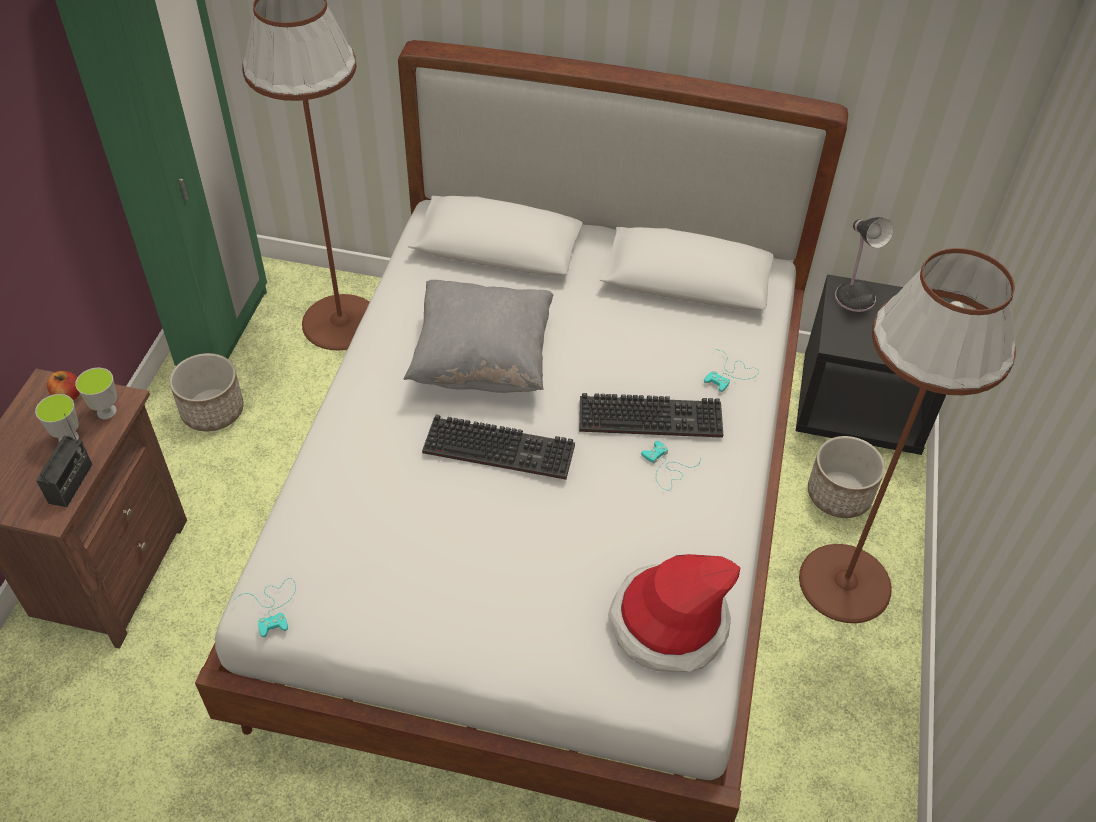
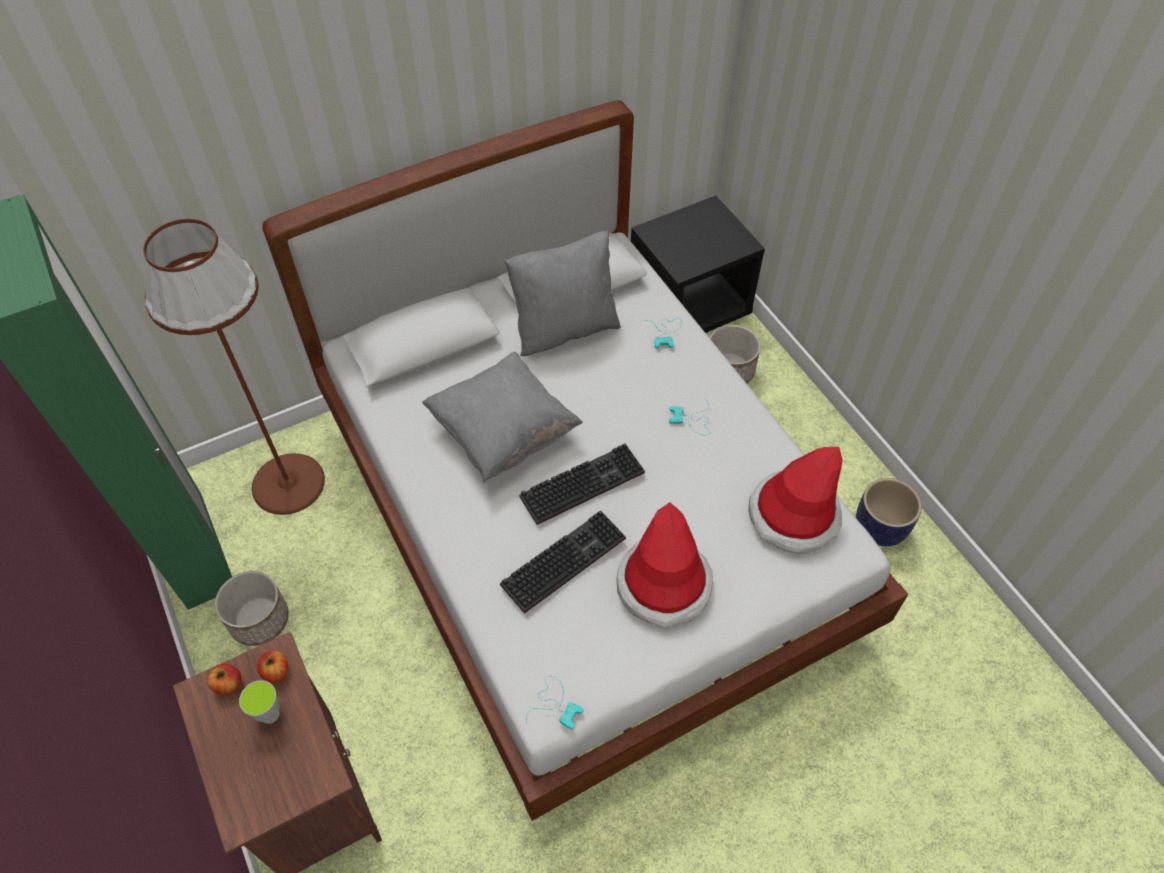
camera: 40 degrees left, 5 degrees up
radio [36,414,92,507] -> none
cup [75,368,117,419] -> apple [257,650,288,683]
keyboard [579,393,723,438] -> keyboard moved to [500,510,626,613]
brown floor lamp [799,248,1016,623] -> none
table lamp [835,217,893,312] -> none
none -> grey pillow [505,231,621,357]
none -> hat [616,502,713,627]
none -> planter [856,478,922,546]

